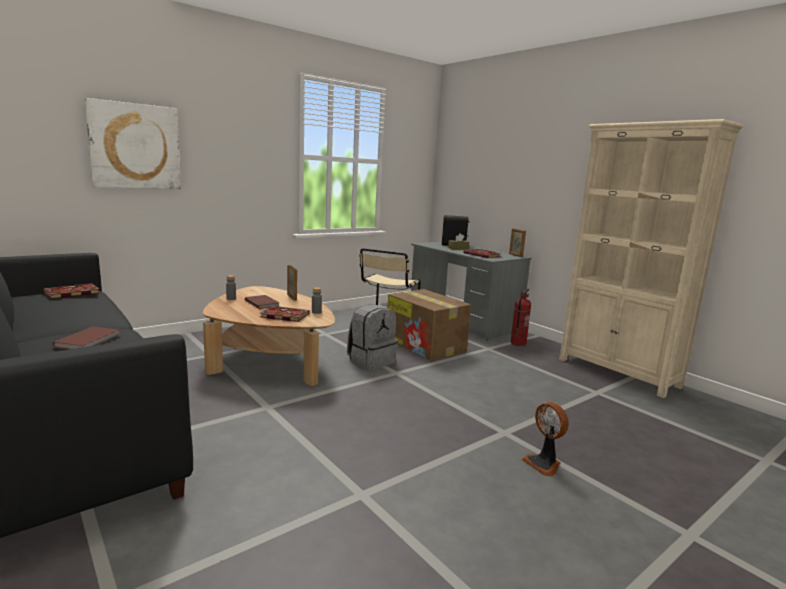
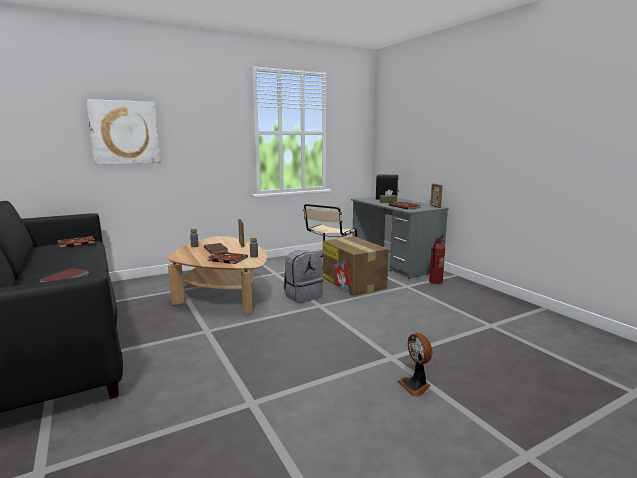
camera: 10 degrees right, 0 degrees up
beige bookcase [559,119,743,398] -> none

